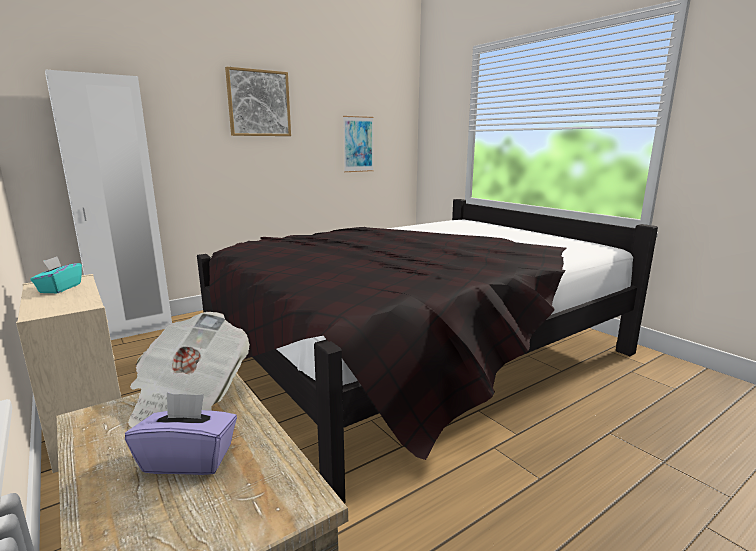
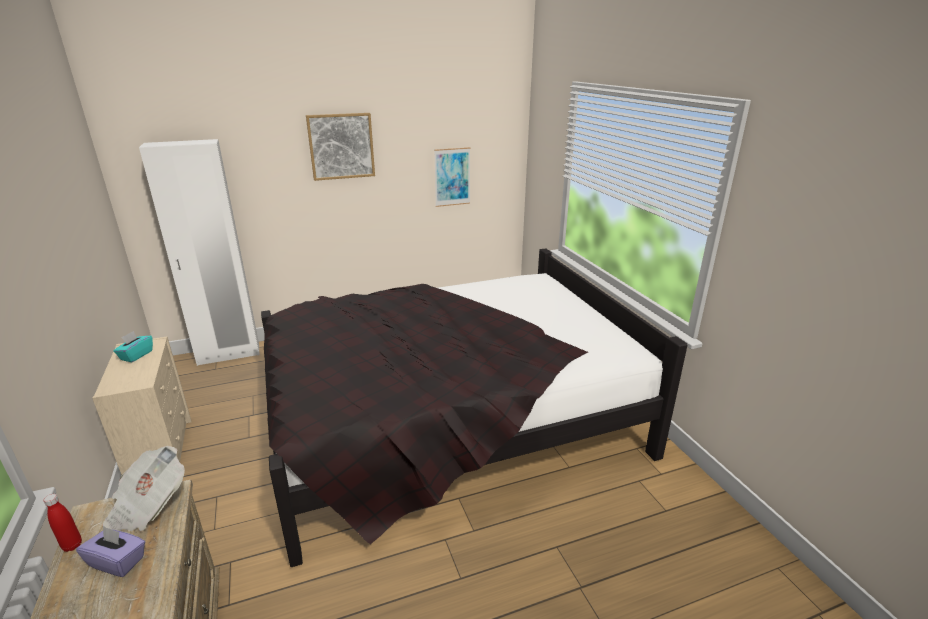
camera: 15 degrees right, 10 degrees up
none -> red bottle [43,494,82,552]

